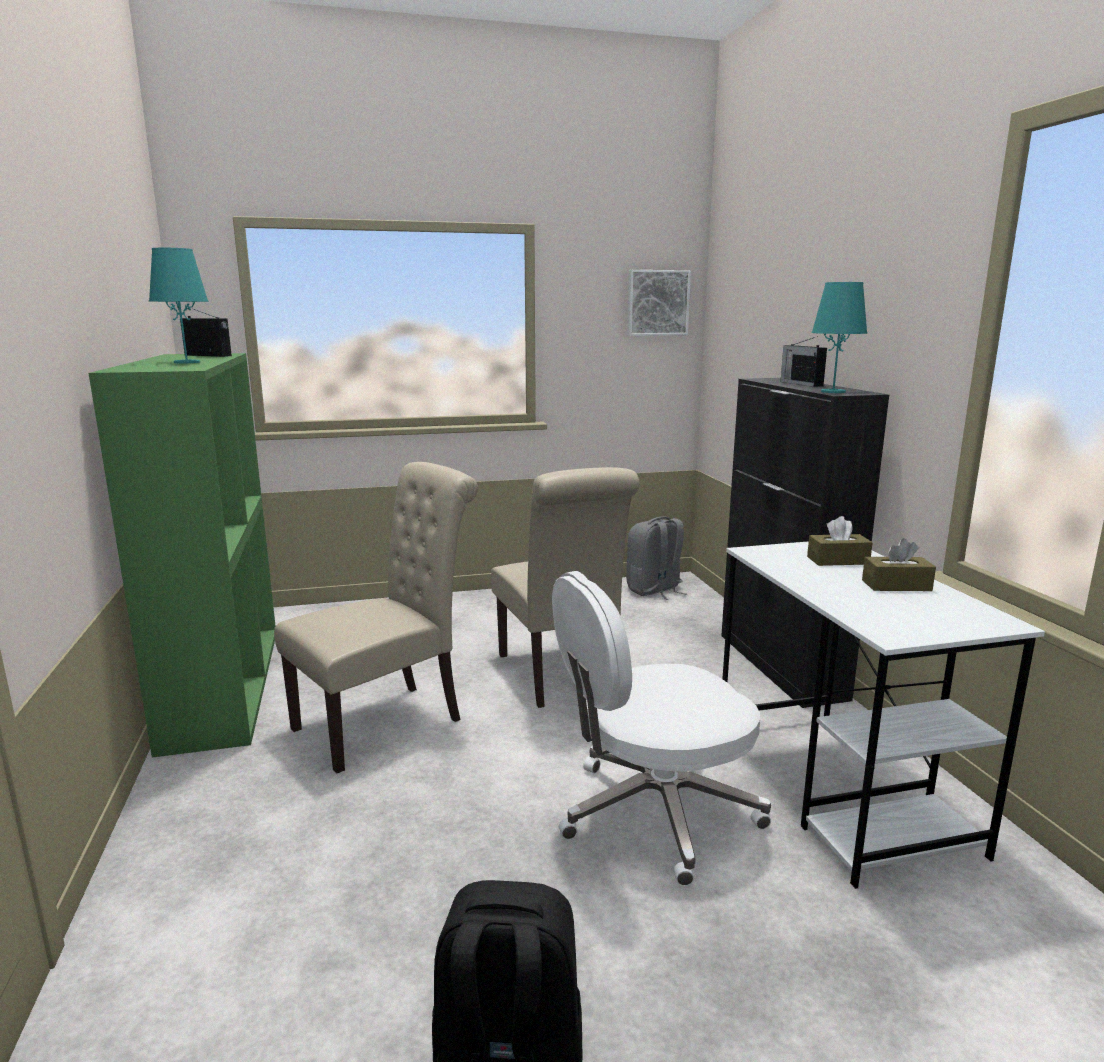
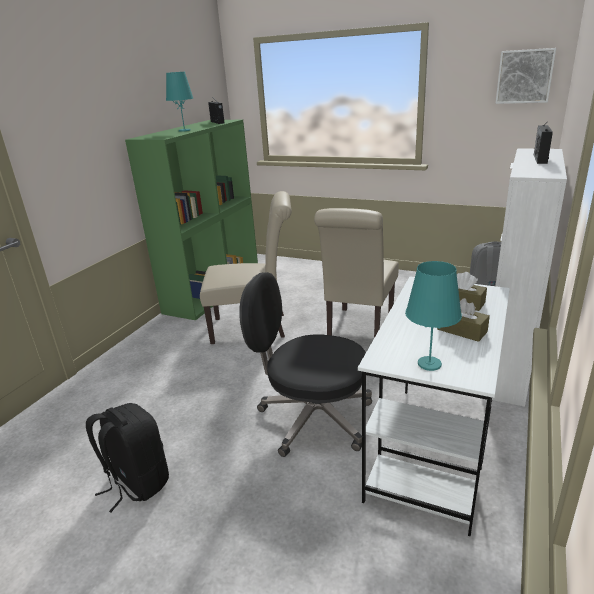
camera: 40 degrees right, 10 degrees up
white office chair [552,571,771,886] -> black office chair [239,272,372,457]
black cabinet [721,378,889,708] -> white cabinet [492,148,567,407]
turquoise table lamp [811,282,868,393] -> turquoise table lamp moved to [405,261,462,371]

